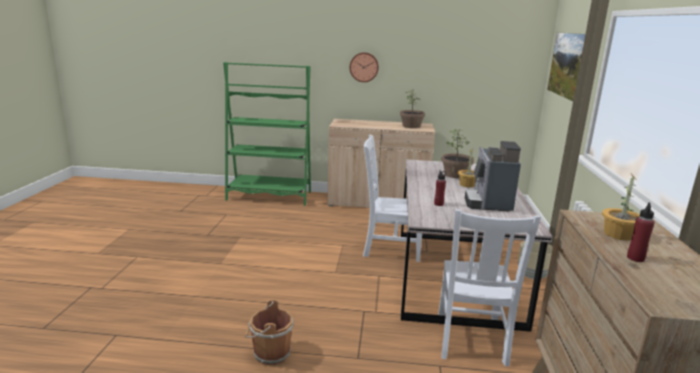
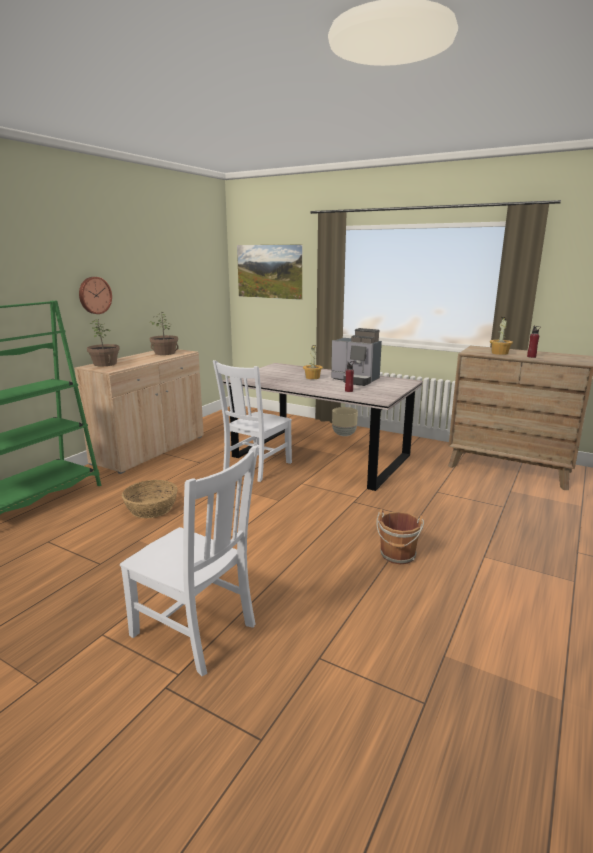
camera: 65 degrees left, 0 degrees up
white chair [438,209,541,366] -> white chair moved to [120,445,258,676]
potted plant [441,129,474,178] -> potted plant moved to [87,319,120,366]
none -> basket [122,480,178,518]

